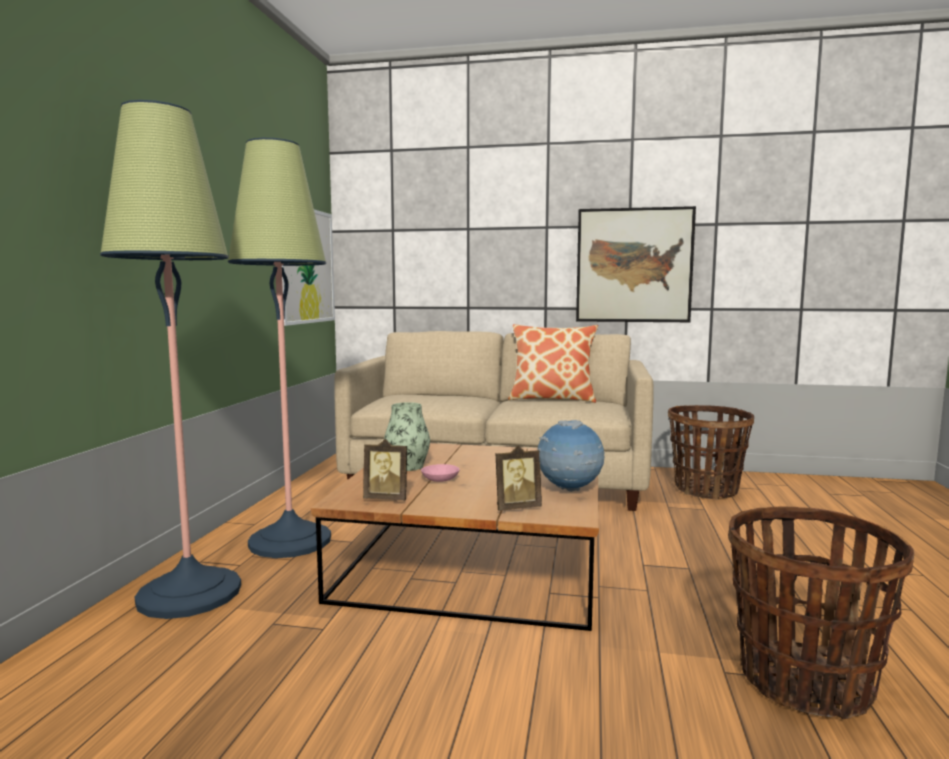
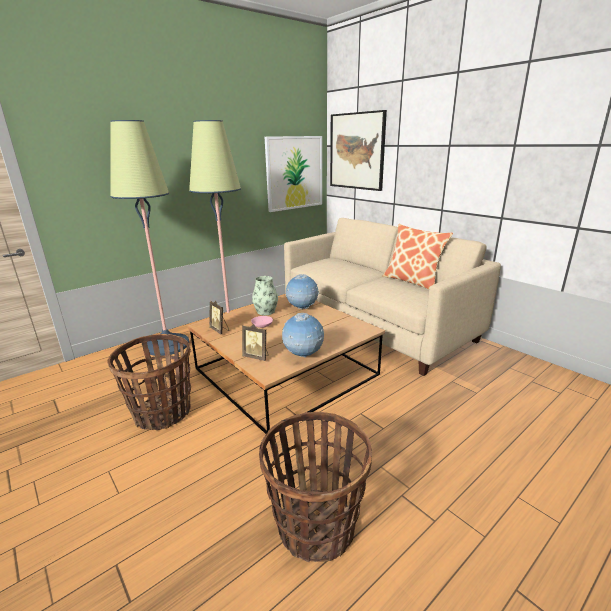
camera: 40 degrees right, 15 degrees up
picture [576,206,696,322] -> picture moved to [330,110,387,191]
basket [668,405,754,500] -> basket moved to [107,334,191,430]
none -> globe [286,274,319,310]

